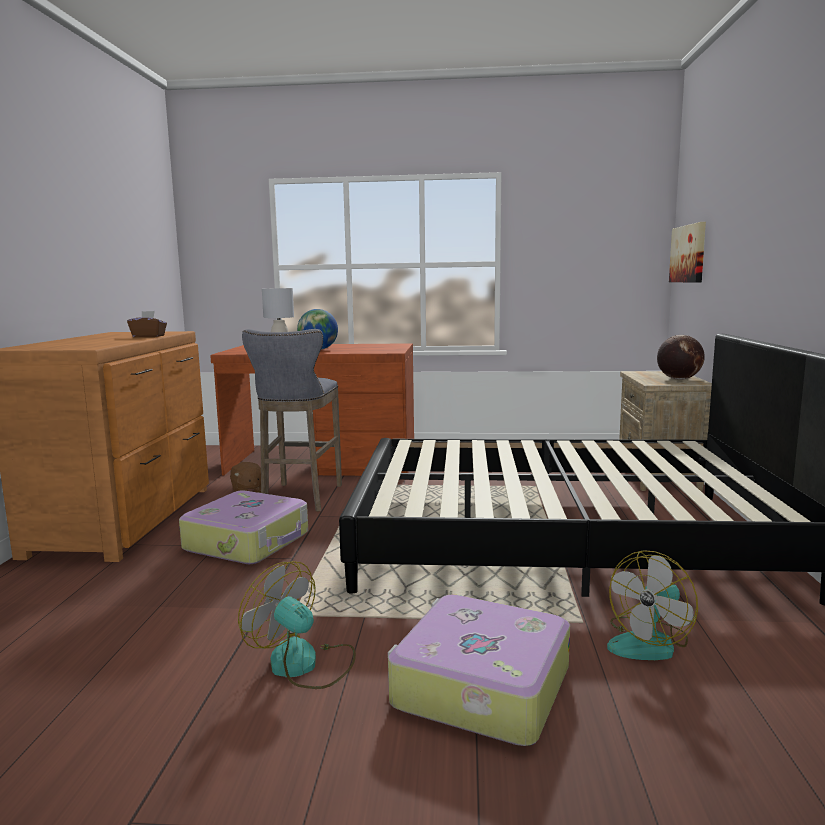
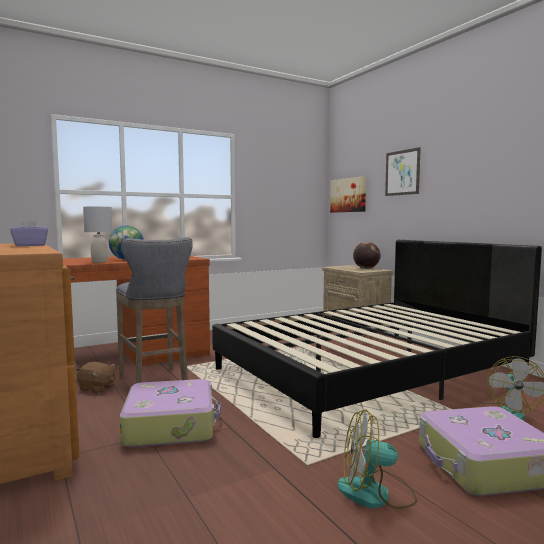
camera: 35 degrees left, 5 degrees down
brown tissue box [127,311,167,337] -> purple tissue box [10,220,48,246]
none -> picture [385,147,421,196]

